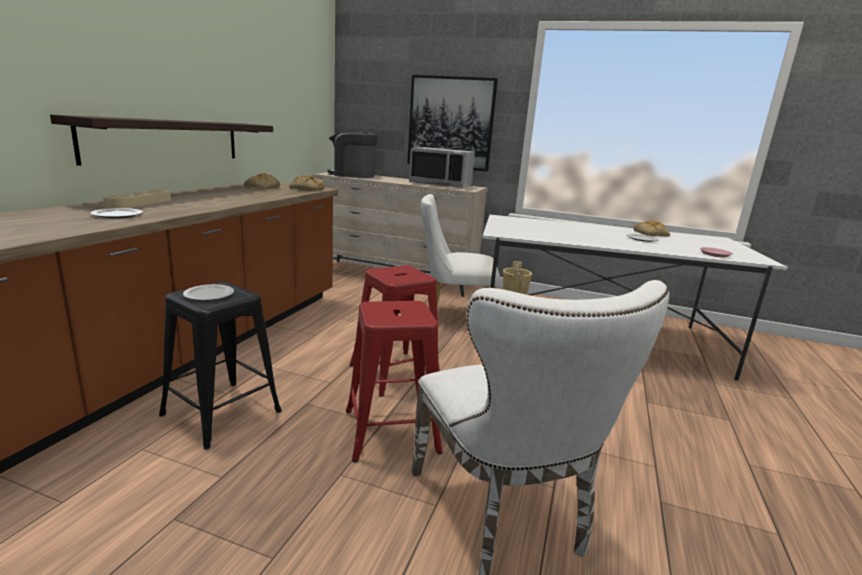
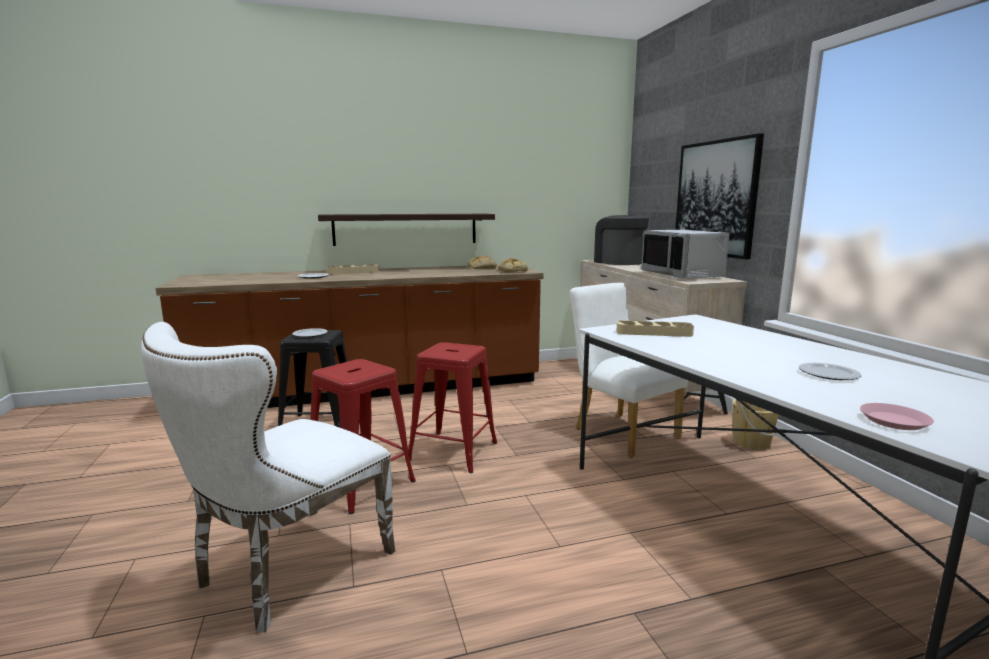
camera: 55 degrees right, 5 degrees down
bread [634,220,670,237] -> none
none -> beige tray [617,321,694,337]

